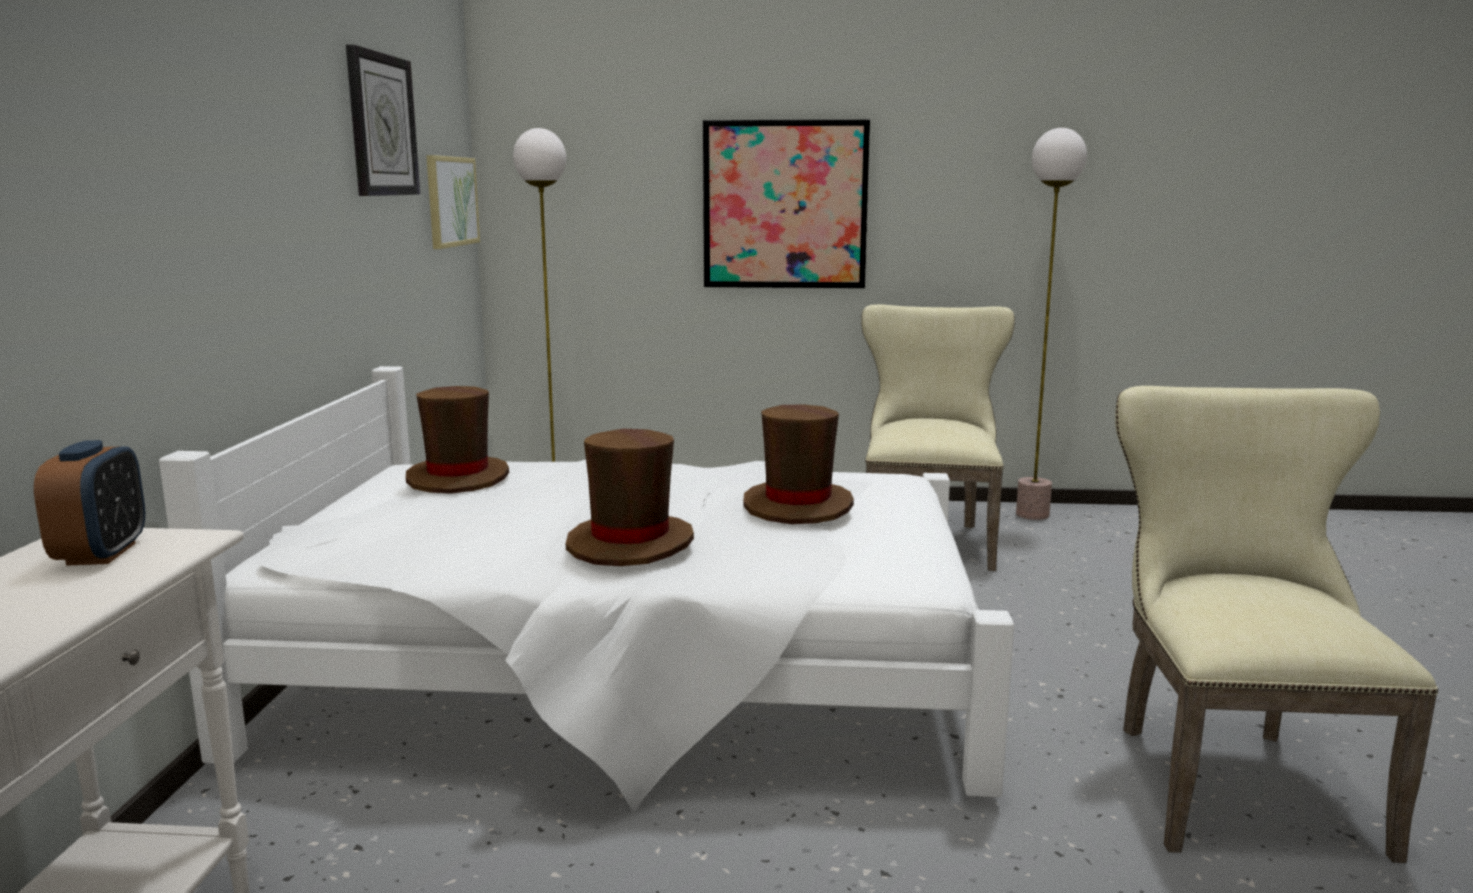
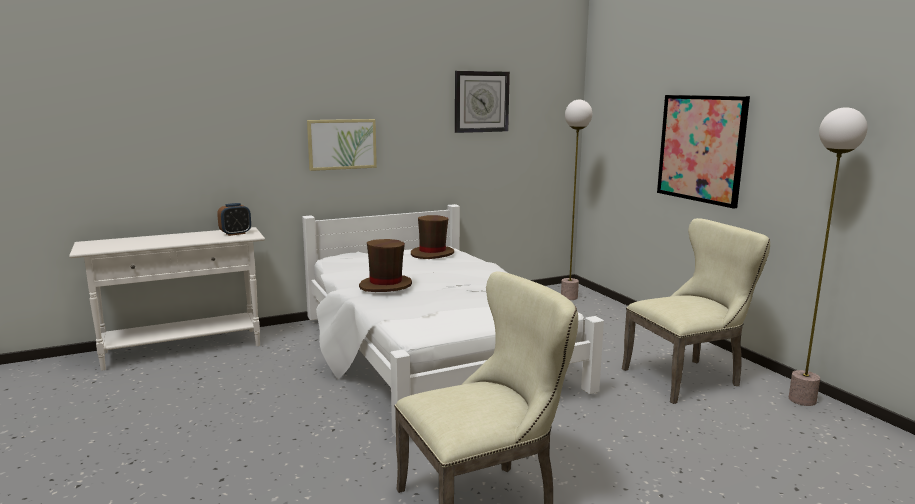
camera: 60 degrees right, 0 degrees up
picture [426,155,480,249] -> picture moved to [307,119,377,171]
brown hat [743,404,854,524] -> none

